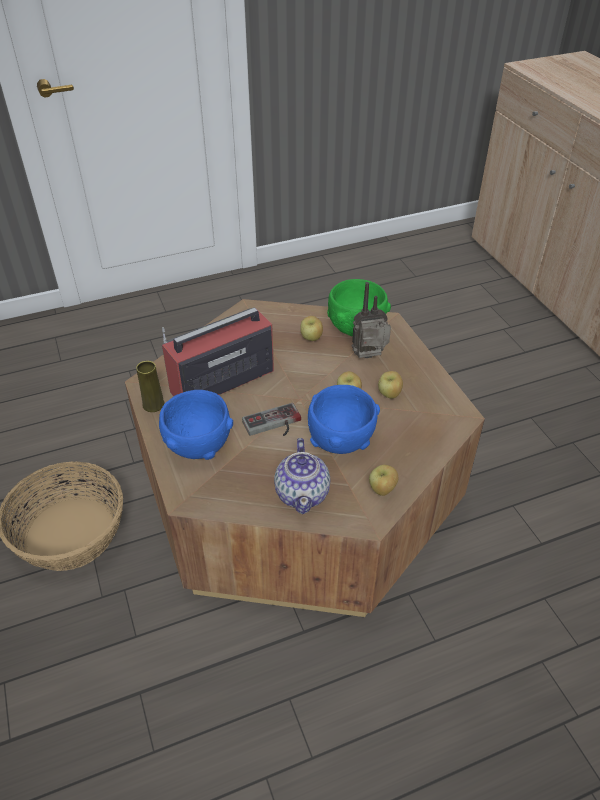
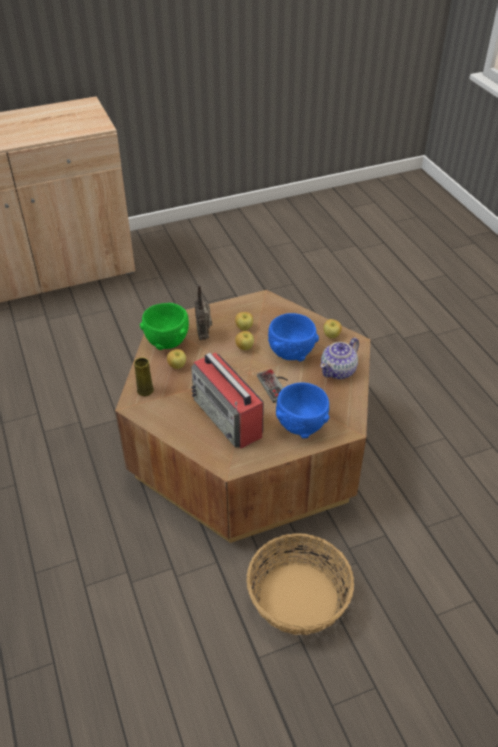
camera: 90 degrees left, 0 degrees up
yellow vase [136,361,164,412] -> yellow vase moved to [134,357,154,396]
teapot [274,438,330,514] -> teapot turned 135 degrees clockwise [320,338,359,379]

